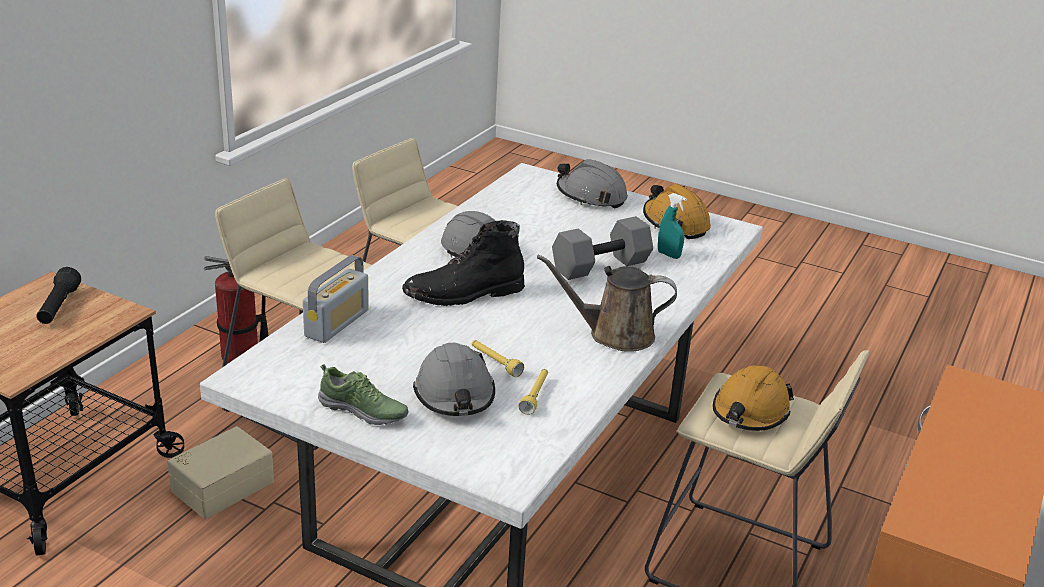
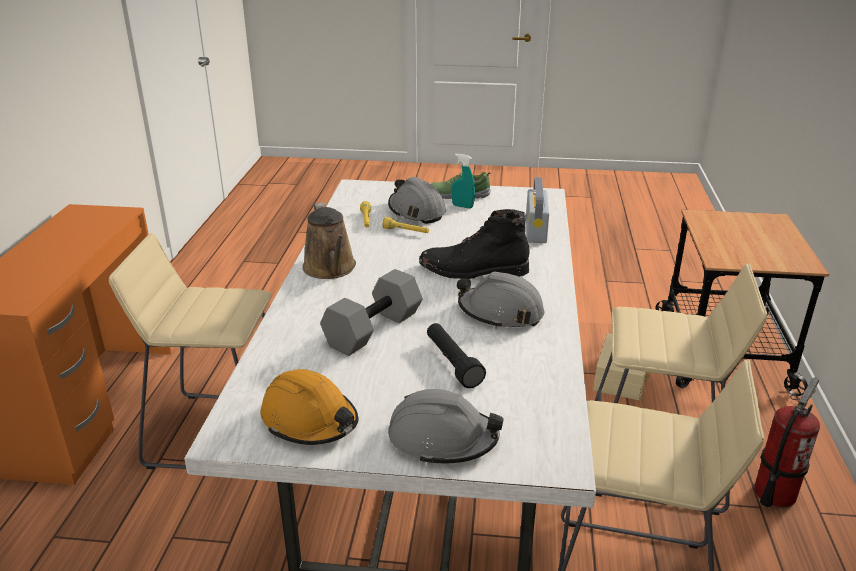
camera: 160 degrees right, 0 degrees up
black flashlight [36,267,81,324] -> black flashlight moved to [427,323,486,388]
black boot [402,220,525,306] -> black boot turned 135 degrees counterclockwise [419,209,530,279]
brown watering can [537,255,677,352] -> brown watering can turned 90 degrees clockwise [303,202,356,279]
turquoise spray bottle [658,193,687,259] -> turquoise spray bottle moved to [452,154,475,208]
orange hard hat [713,365,794,431] -> none

